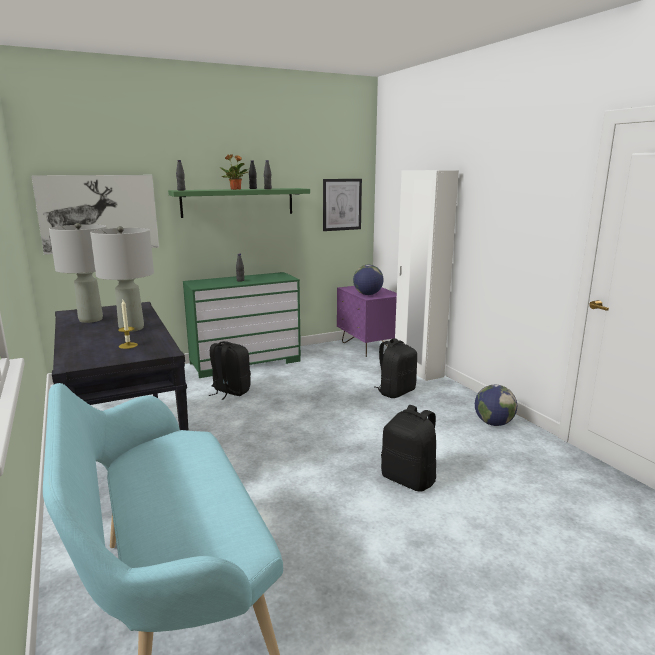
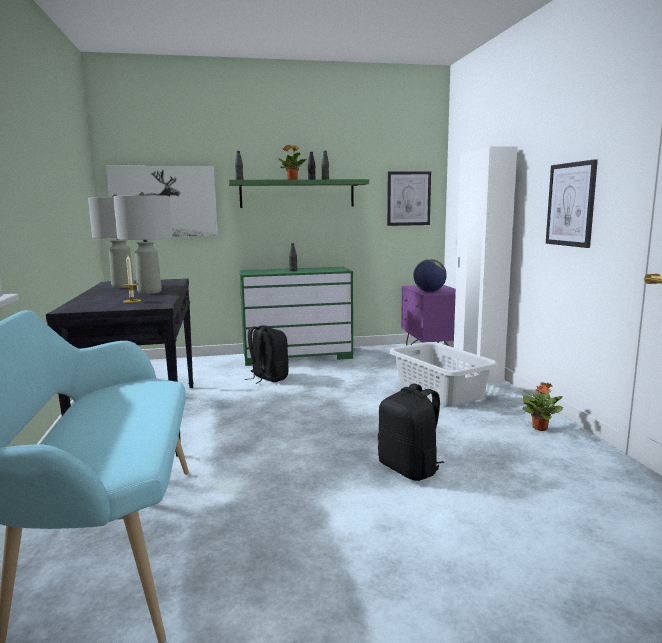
camera: 15 degrees right, 5 degrees down
black backpack [375,338,417,398] -> grey laundry basket [390,342,498,406]
globe [475,385,517,426] -> potted plant [523,382,563,431]
none -> picture [546,159,598,248]

